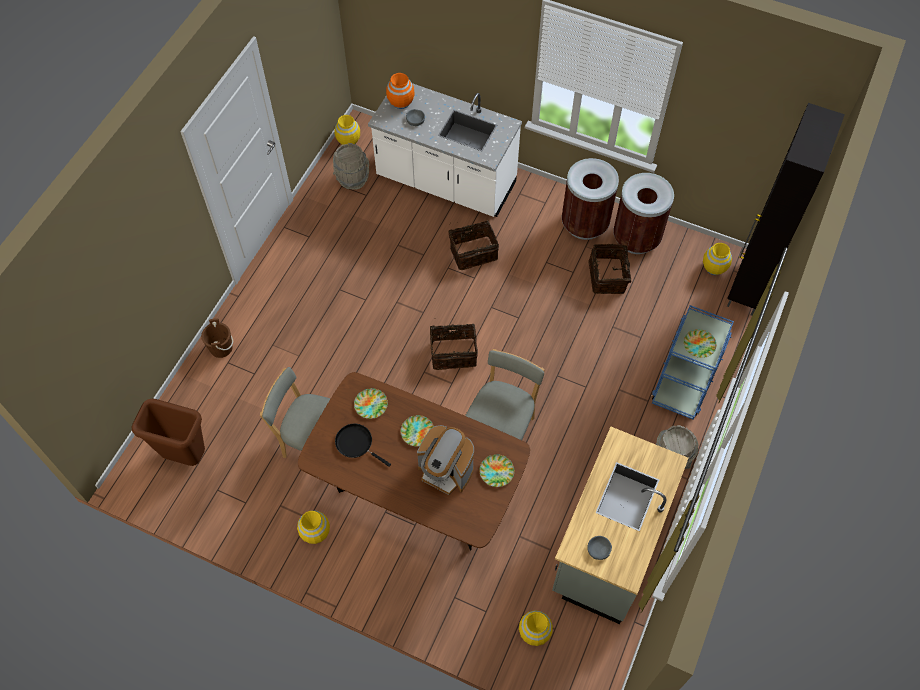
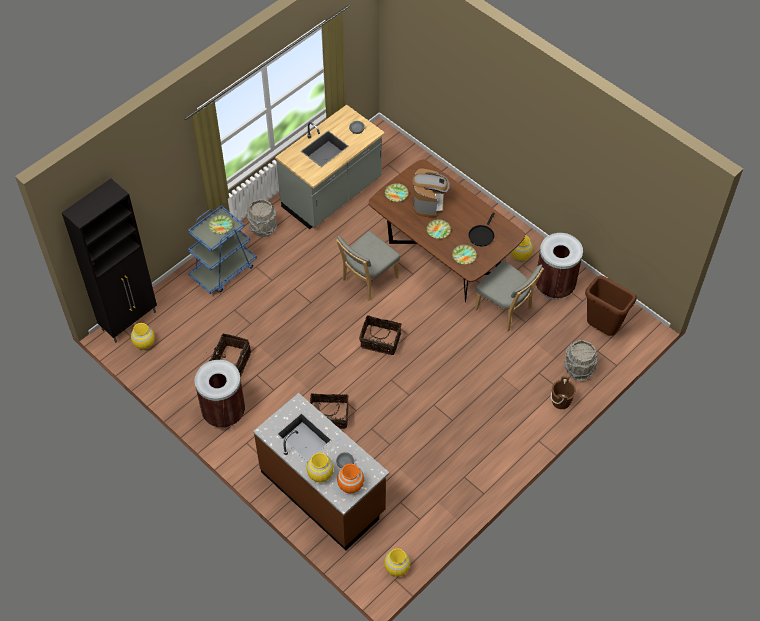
camera: 160 degrees left, 5 degrees down
grey bucket [333,143,369,190] -> grey bucket moved to [564,340,598,381]
black frying pan [335,424,391,467] -> black frying pan turned 60 degrees clockwise [468,213,495,246]
white counter [368,83,522,217] -> brown counter [253,393,389,551]
coffee machine [417,425,474,495] -> coffee machine turned 45 degrees clockwise [412,168,450,217]
yellow vase [519,610,553,646] -> yellow vase moved to [306,453,334,482]
brown trash can [613,173,674,254] -> brown trash can moved to [536,233,583,299]

